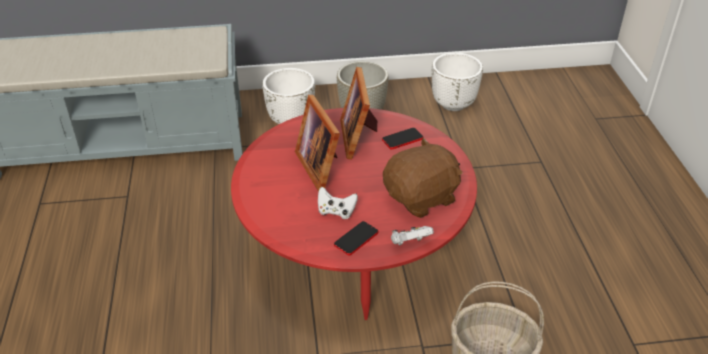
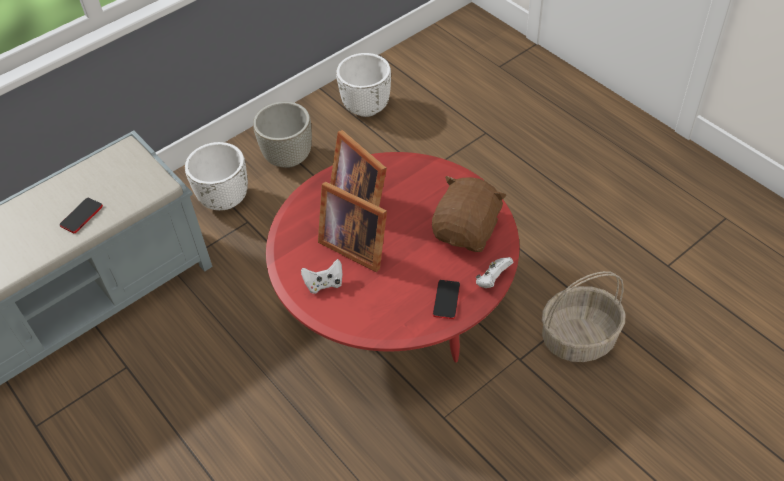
camera: 30 degrees left, 10 degrees up
white game controller [318,187,358,219] -> white game controller moved to [301,259,343,294]
phone [382,128,423,149] -> phone moved to [60,198,103,233]

